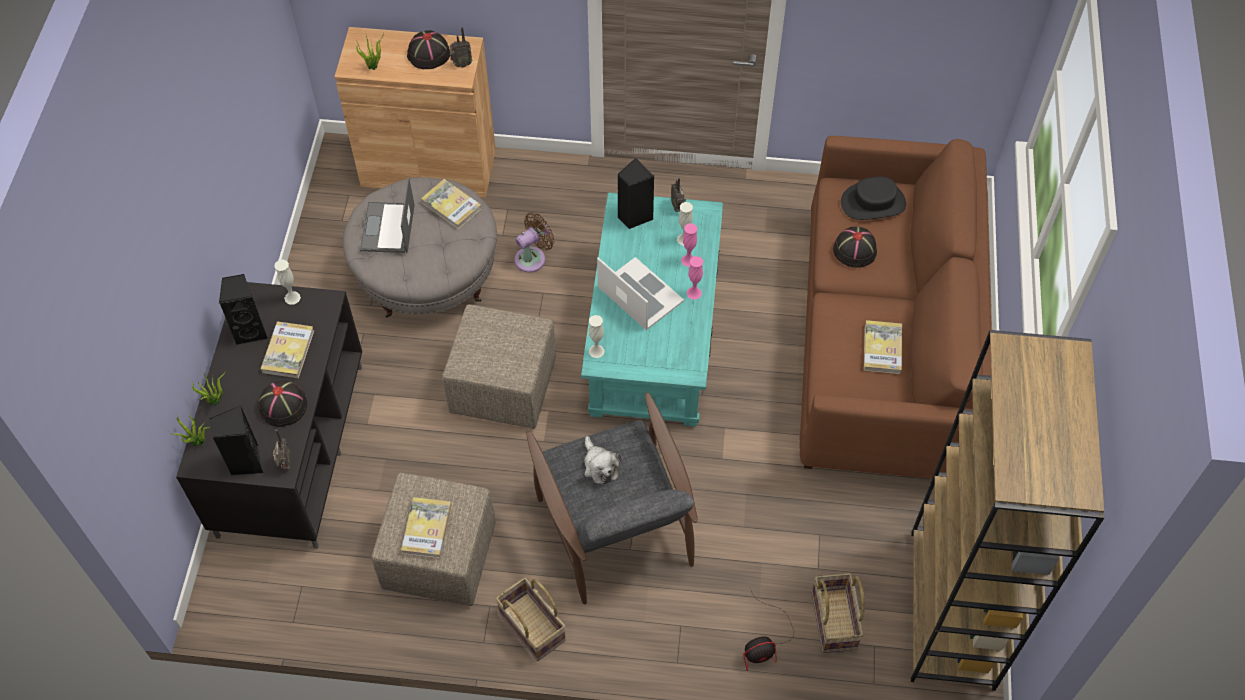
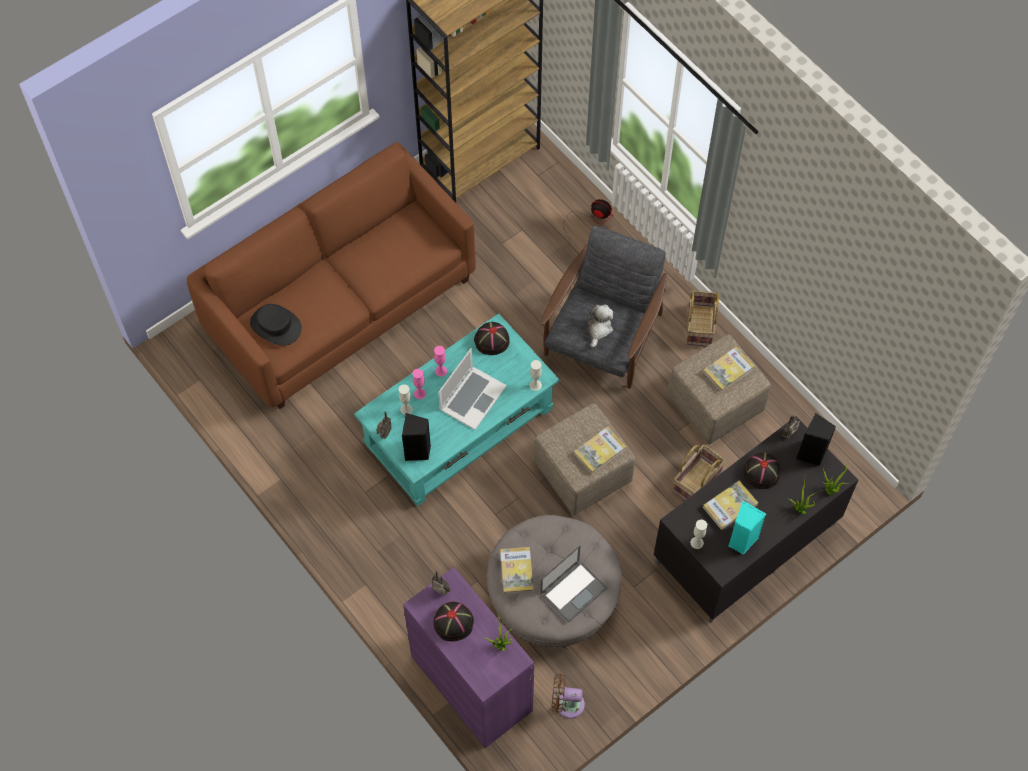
camera: 135 degrees left, 5 degrees up
black speaker [219,274,268,346] -> turquoise speaker [728,501,766,554]
brown cabinet [335,27,496,198] -> purple cabinet [403,567,535,748]
brown fan [514,212,554,273] -> brown fan moved to [552,673,585,719]
laptop [597,257,684,330] -> laptop turned 150 degrees counterclockwise [439,348,507,430]
basket [811,573,865,653] -> basket moved to [672,444,726,500]
black hat [833,226,877,268] -> black hat moved to [474,322,510,355]
book [864,320,902,374] -> book moved to [574,427,626,474]

